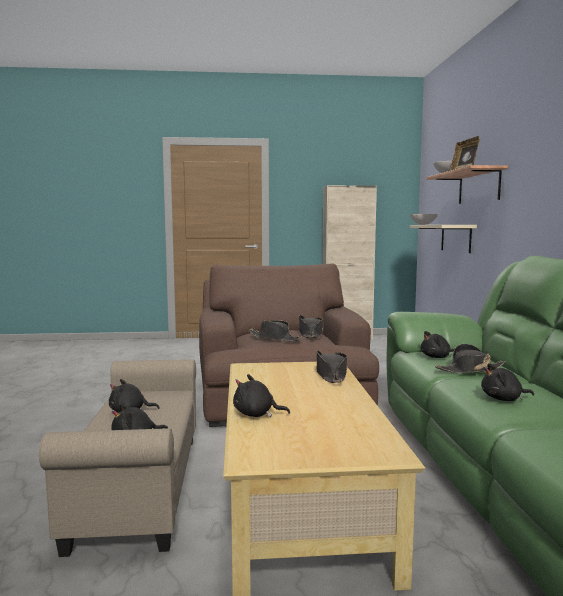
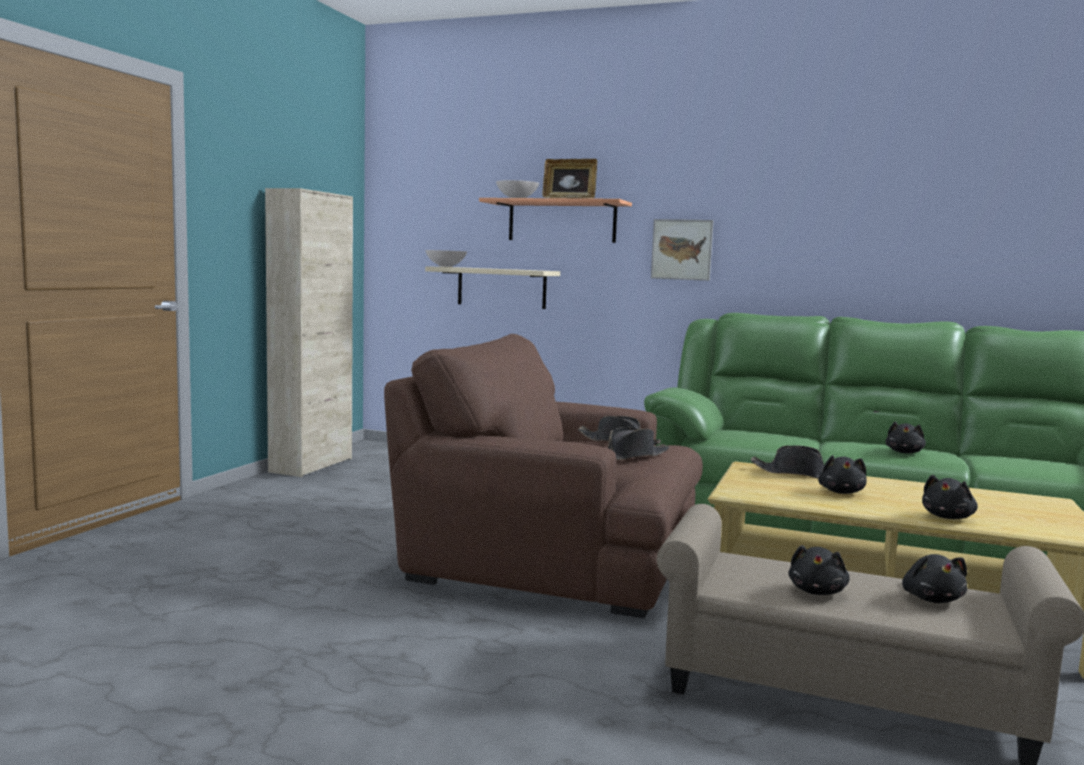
camera: 65 degrees left, 0 degrees up
black plush toy [421,331,454,358] -> black plush toy moved to [818,455,867,494]
black hat [435,344,506,373] -> none
none -> picture [651,219,713,281]

